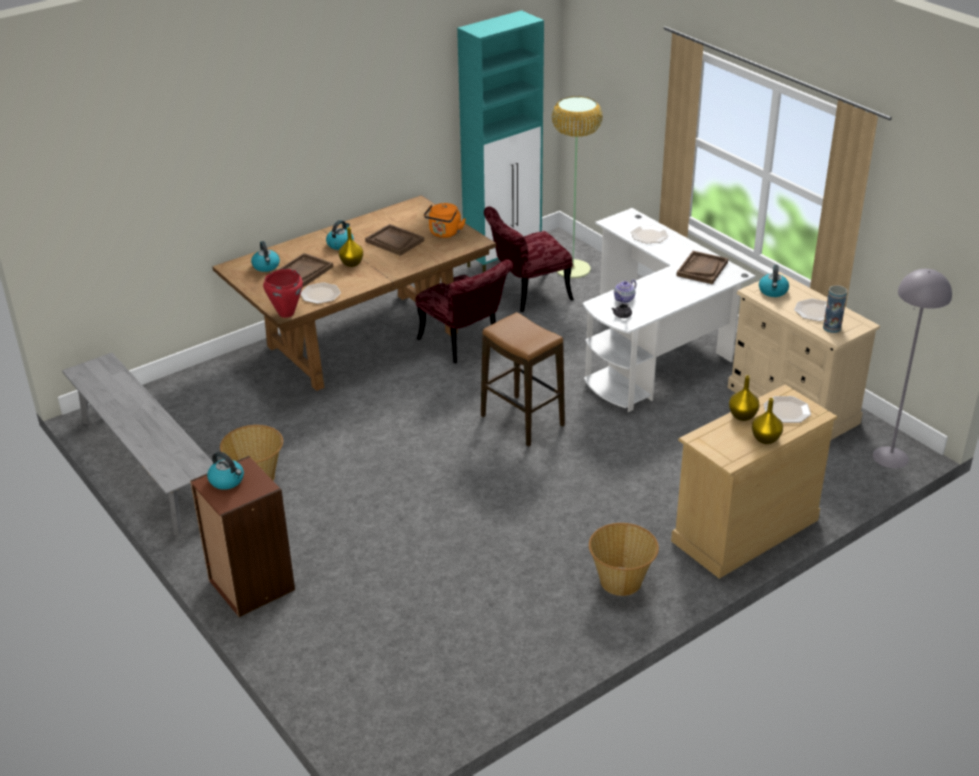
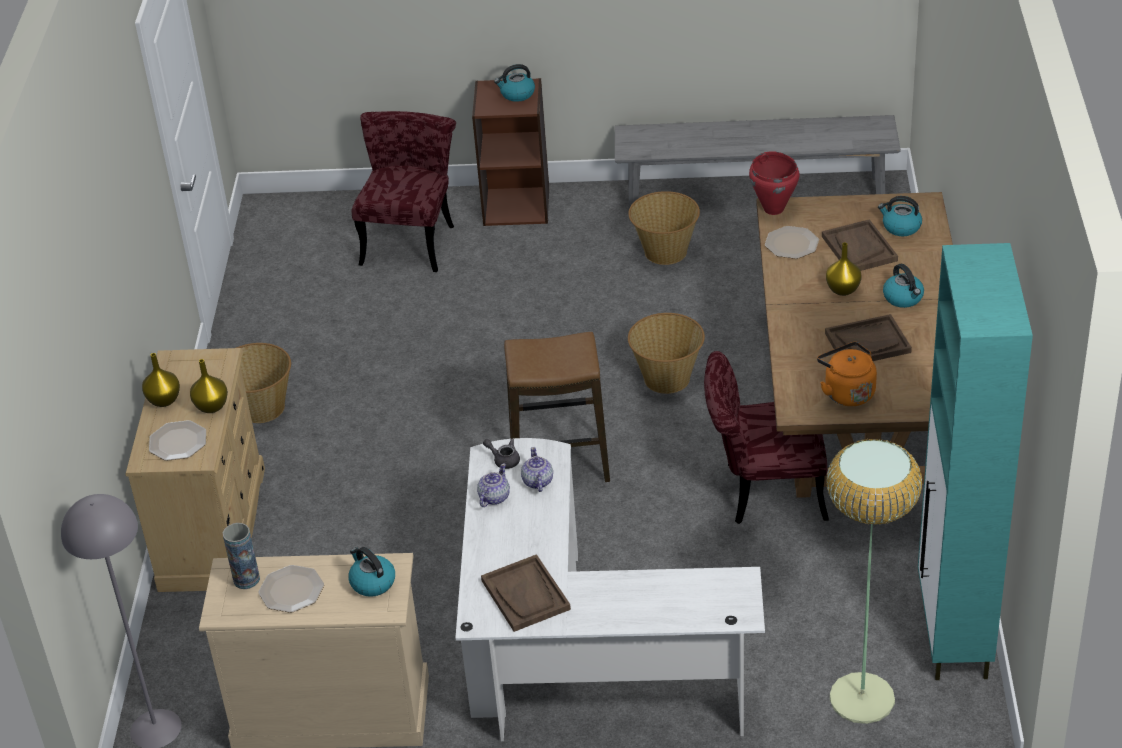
camera: 130 degrees right, 5 degrees up
red chair [484,206,574,312] -> red chair moved to [351,111,456,272]
plate [631,225,668,243] -> none
none -> teapot [477,463,510,507]
none -> basket [628,313,705,394]

